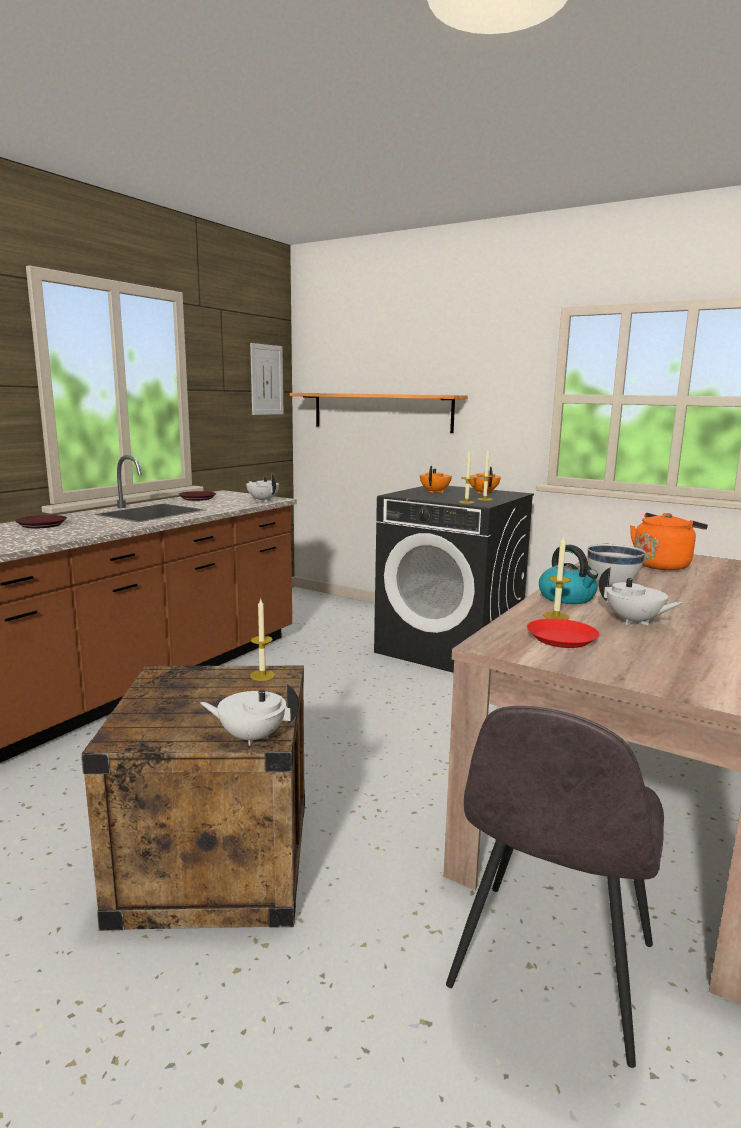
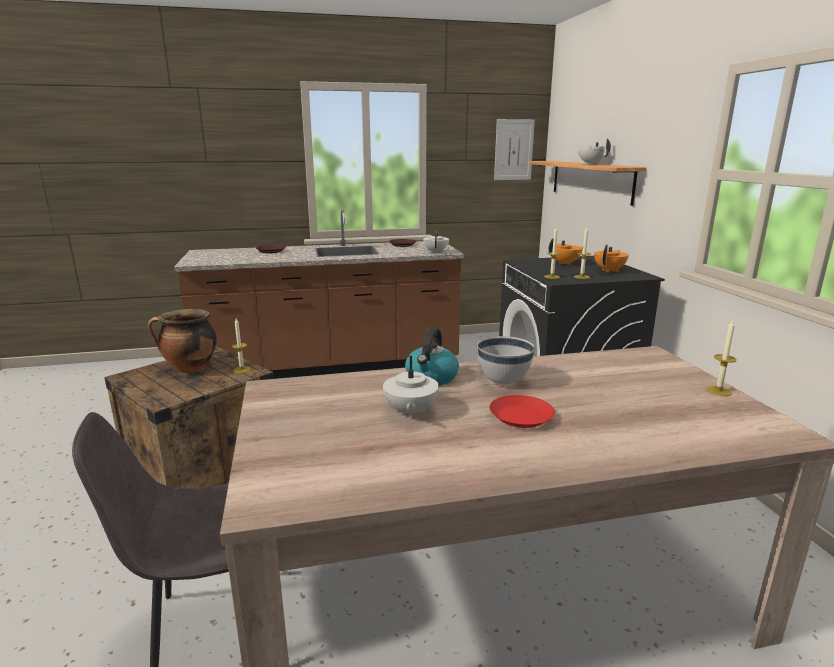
camera: 45 degrees right, 5 degrees up
white teapot [200,684,299,746] -> white teapot moved to [575,139,611,164]
red plate [527,619,600,648] -> red plate moved to [489,395,555,428]
candle [543,536,571,620] -> candle moved to [706,320,737,396]
orange kettle [630,513,708,570] -> none
none -> cooking pot [148,309,217,373]

